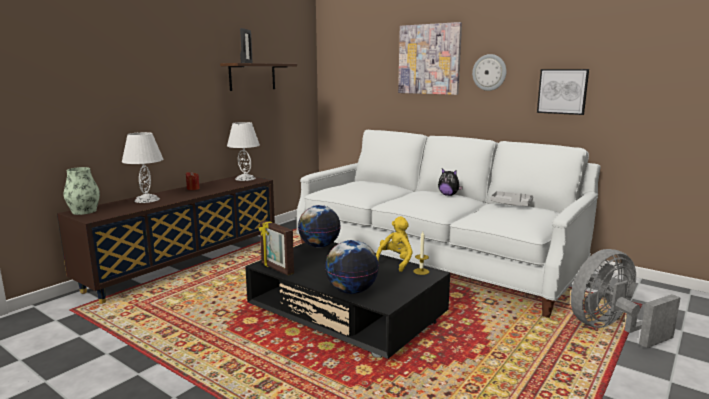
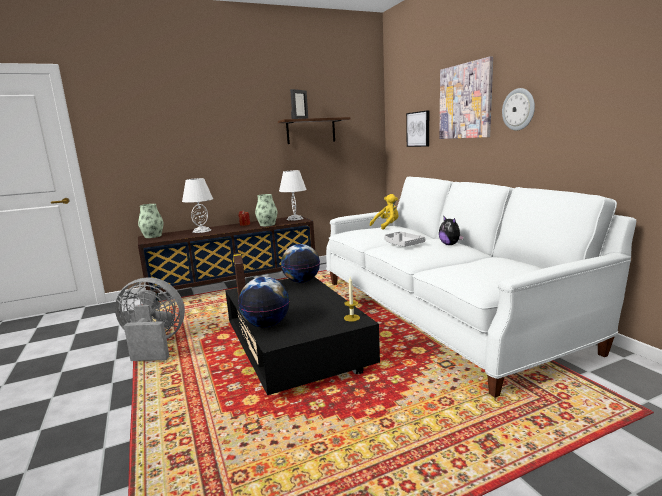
camera: 30 degrees right, 0 degrees up
yellow plush toy [376,216,413,272] -> yellow plush toy moved to [370,194,399,229]
grey tray [491,191,533,206] -> grey tray moved to [384,231,425,247]
picture [537,69,589,115] -> picture moved to [406,110,429,147]
grey fan [571,249,681,348] -> grey fan moved to [115,277,185,361]
none -> vase [255,194,277,226]

